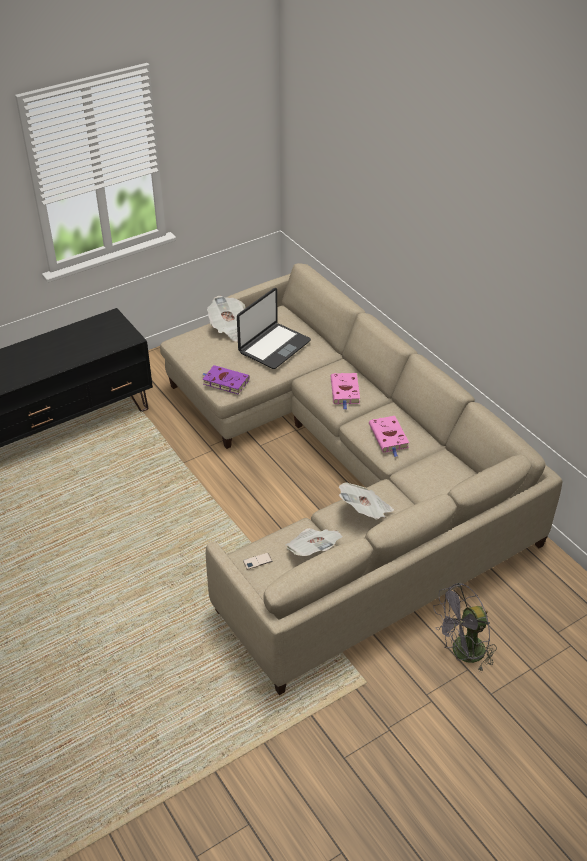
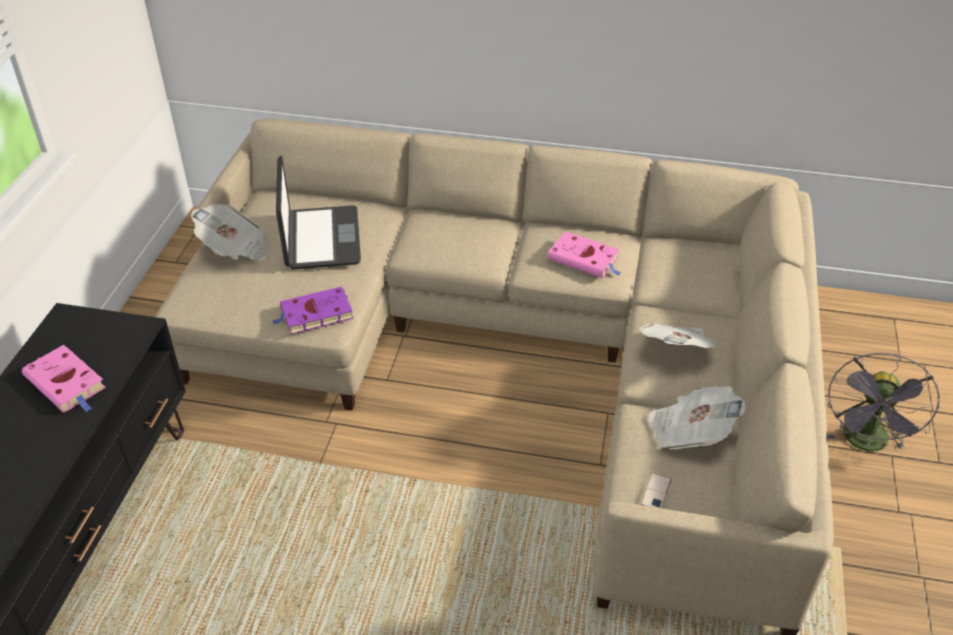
camera: 45 degrees left, 0 degrees up
pink book [331,373,360,410] -> pink book moved to [22,345,106,412]

